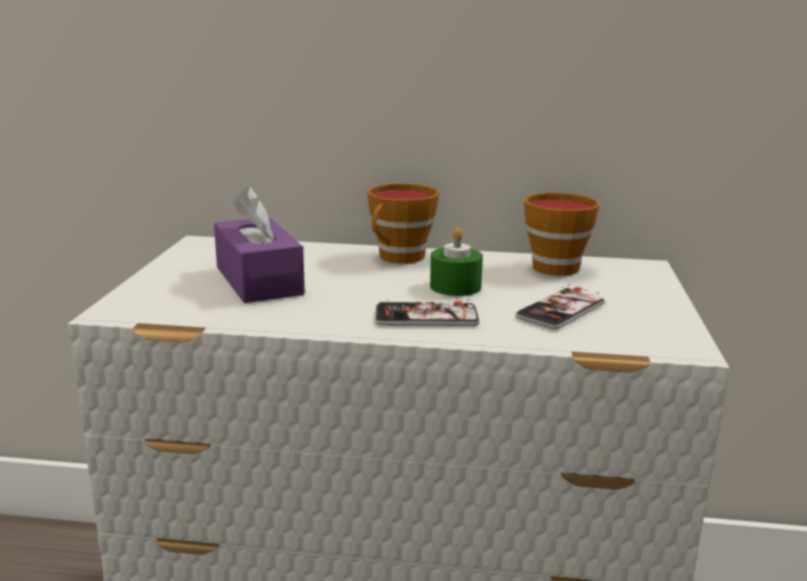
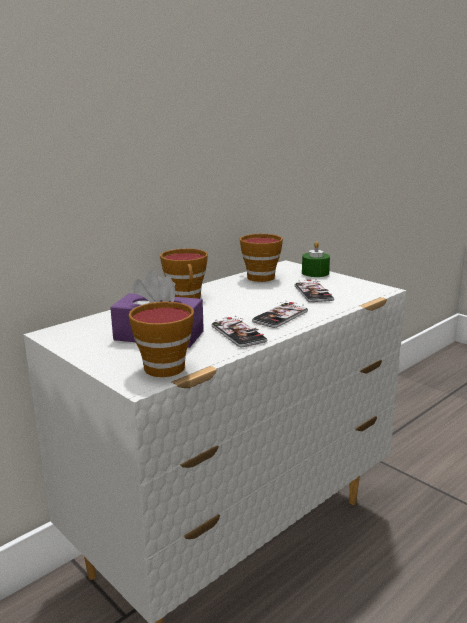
camera: 50 degrees left, 0 degrees up
green candle [430,227,483,296] -> green candle moved to [302,241,330,277]
none -> cup [128,301,194,377]
none -> phone [211,316,267,347]

